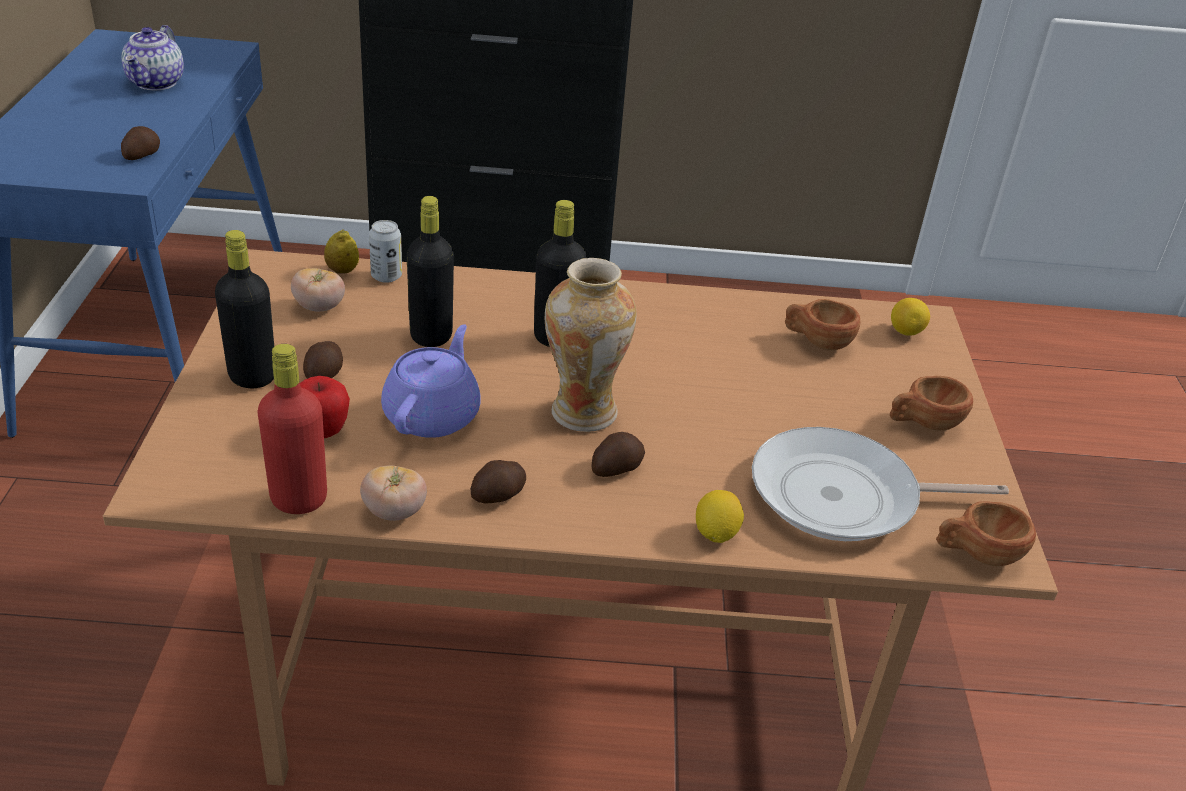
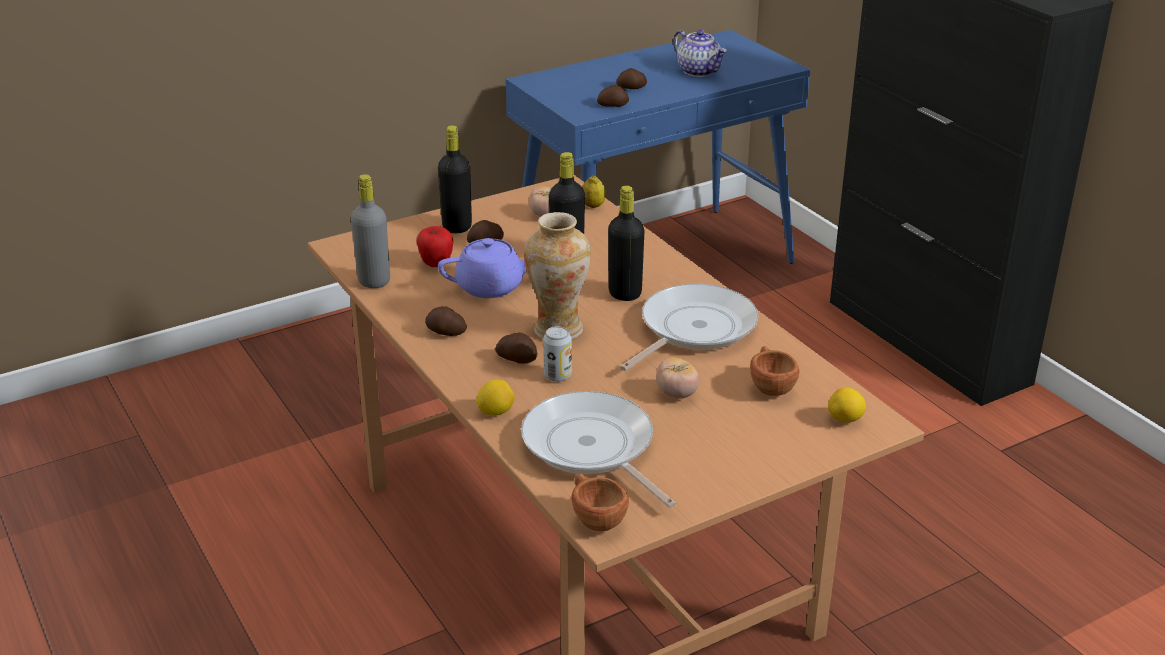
camera: 60 degrees right, 5 degrees down
teapot [121,25,184,90] -> teapot turned 105 degrees counterclockwise [673,30,727,77]
red bottle [257,344,327,514] -> grey bottle [351,174,390,288]
tomato [360,465,427,521] -> tomato moved to [656,357,699,398]
can [369,220,402,283] -> can moved to [543,326,572,382]
brown cup [890,376,973,431] -> none
none -> potato [616,68,647,89]
none -> frying pan [620,284,758,371]

